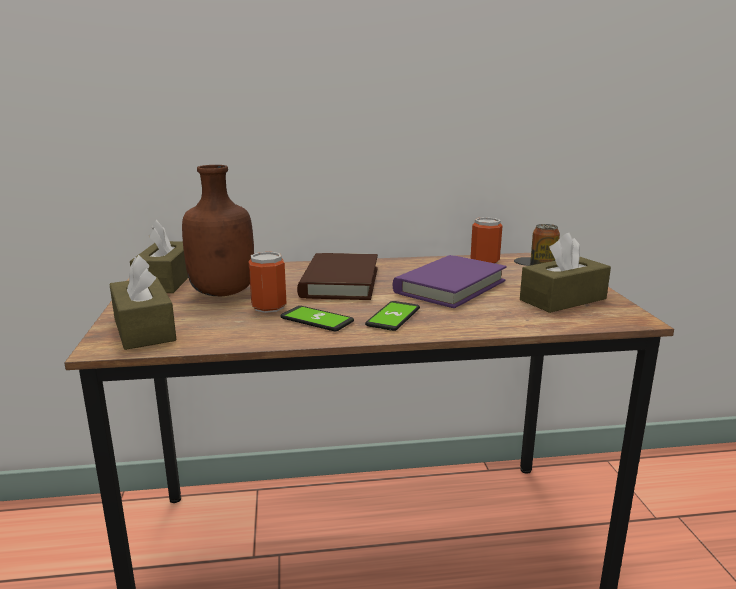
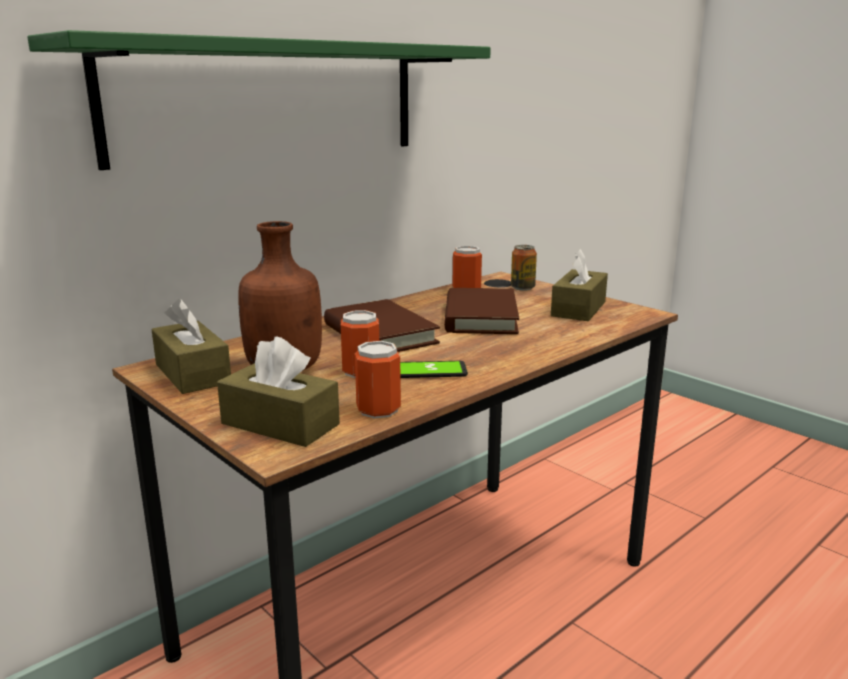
camera: 35 degrees left, 0 degrees up
phone [365,301,420,331] -> none
purple book [393,255,507,308] -> brown book [444,288,519,334]
none -> green shelf [27,30,491,170]
none -> can [355,341,401,418]

